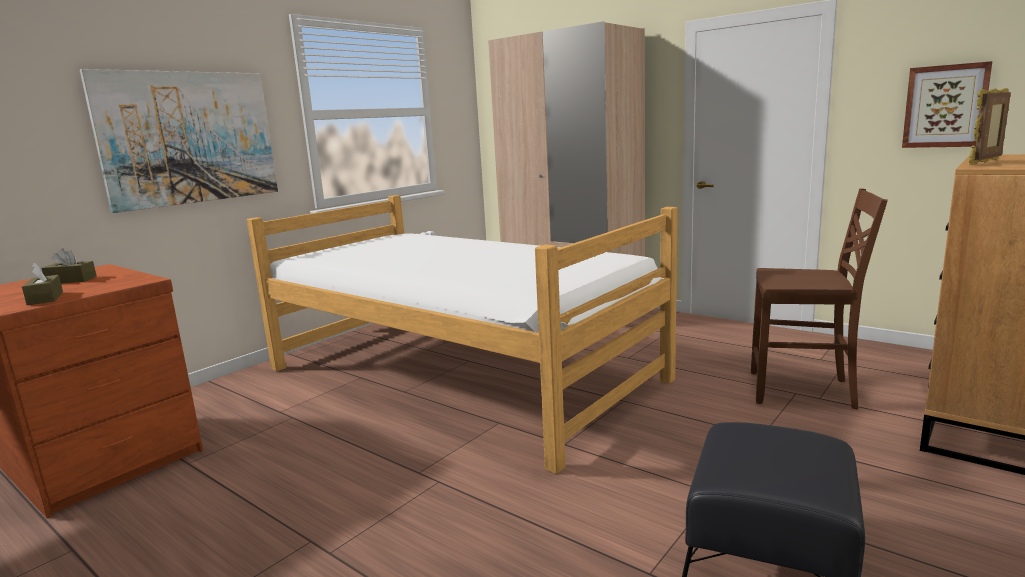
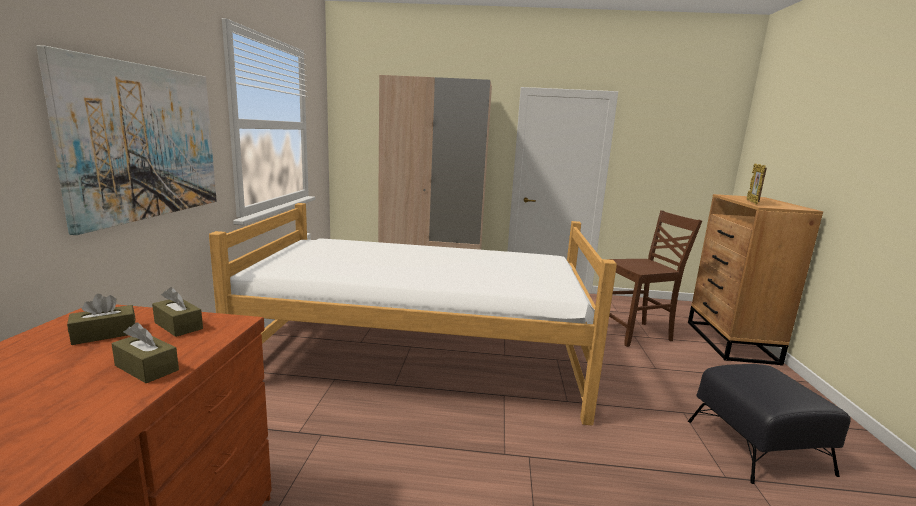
camera: 35 degrees left, 0 degrees up
picture [902,61,992,148] -> none
none -> brown tissue box [152,287,203,337]

